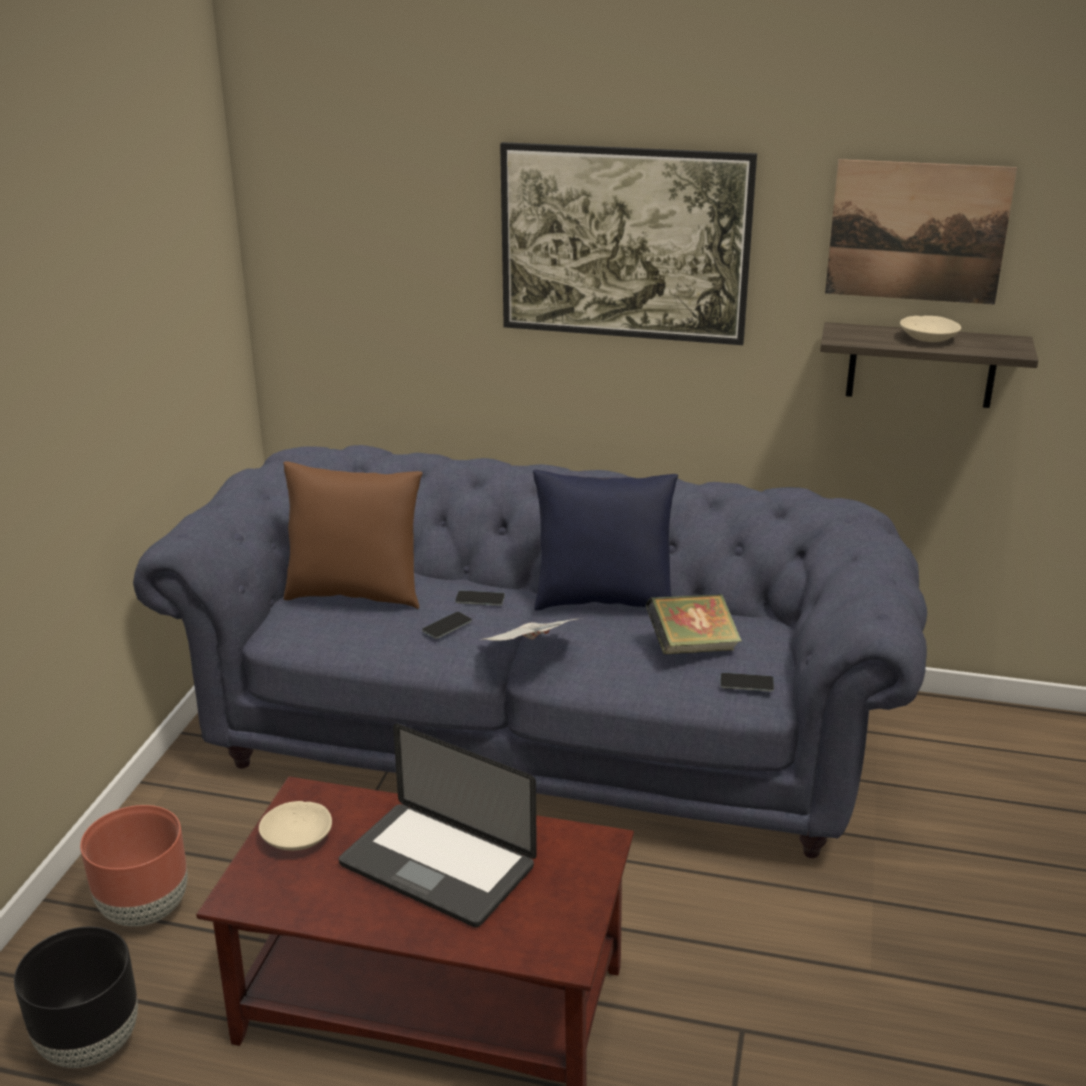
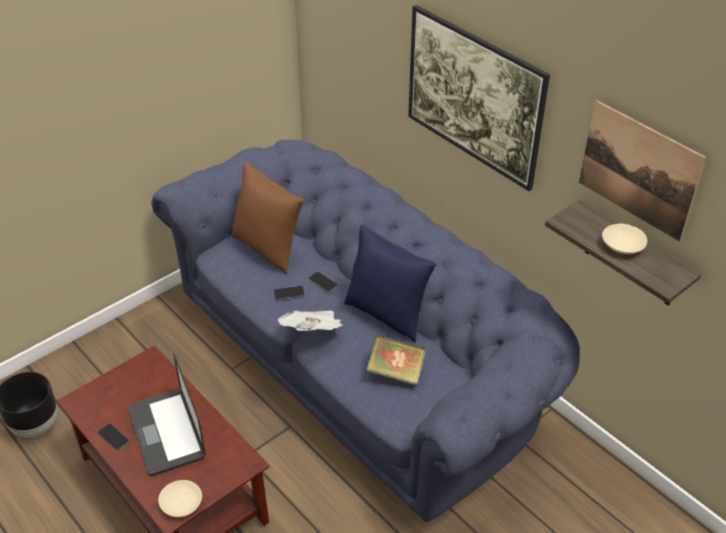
camera: 35 degrees right, 15 degrees up
brown planter [80,805,188,927] -> none
beige bowl [259,801,332,851] -> beige bowl moved to [158,480,202,517]
phone [720,673,774,692] -> phone moved to [98,423,129,450]

